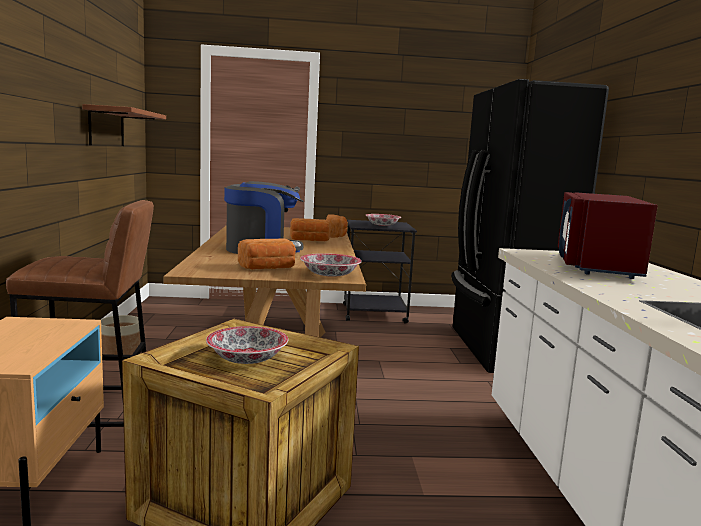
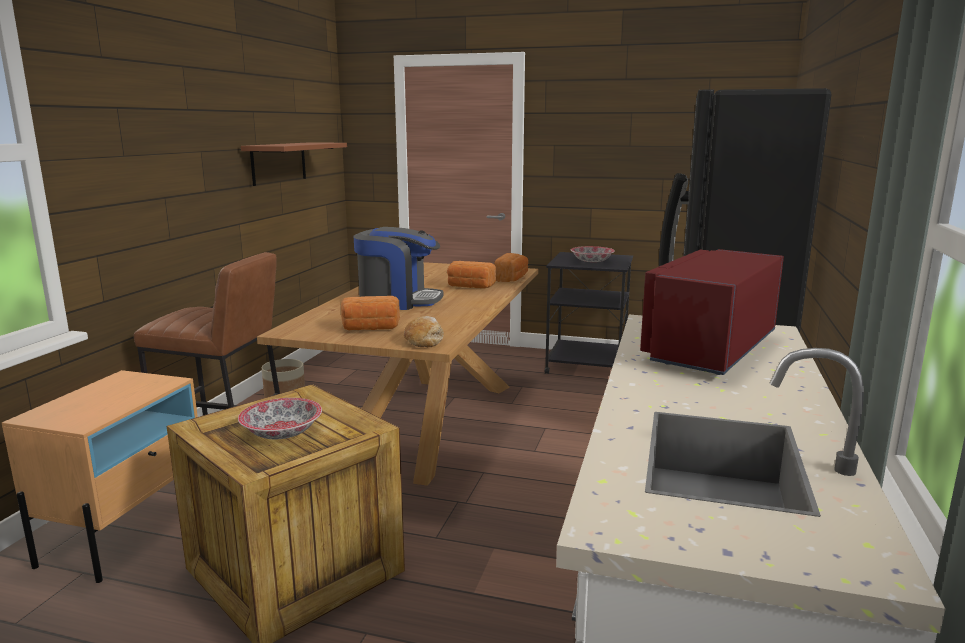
camera: 20 degrees right, 5 degrees up
bowl [300,253,362,277] -> bread [404,316,444,347]

